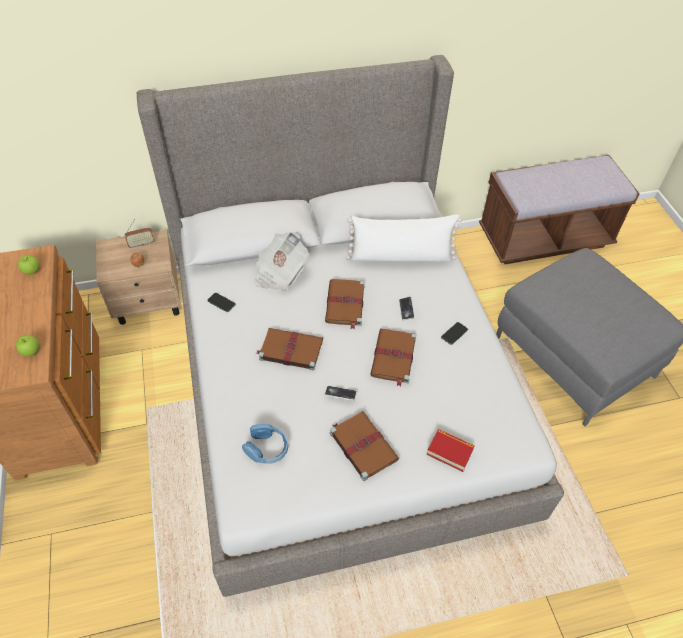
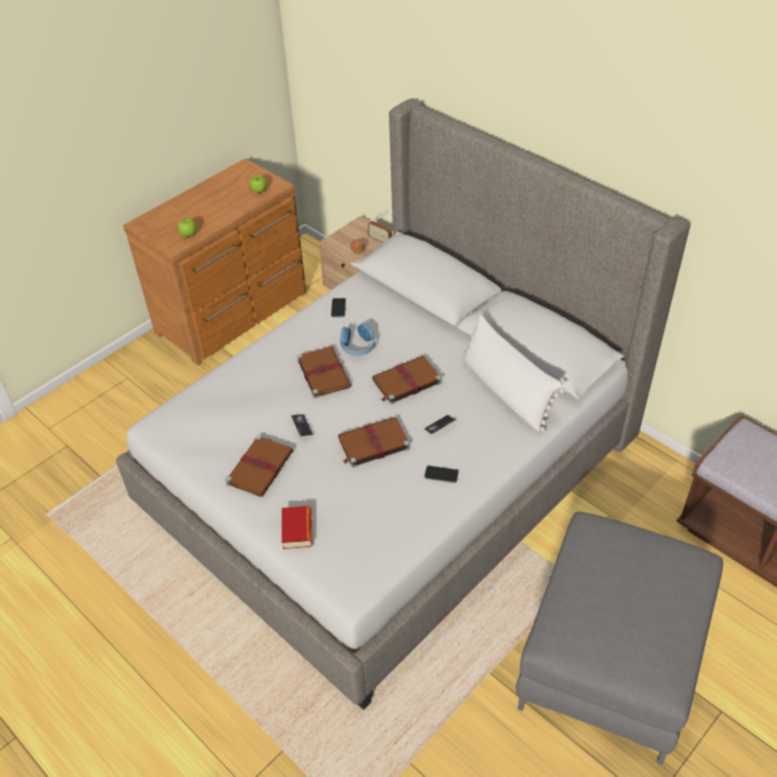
camera: 60 degrees right, 5 degrees down
blue headphones [242,424,288,464] -> blue headphones moved to [340,323,375,356]
newspaper [254,232,309,291] -> none

